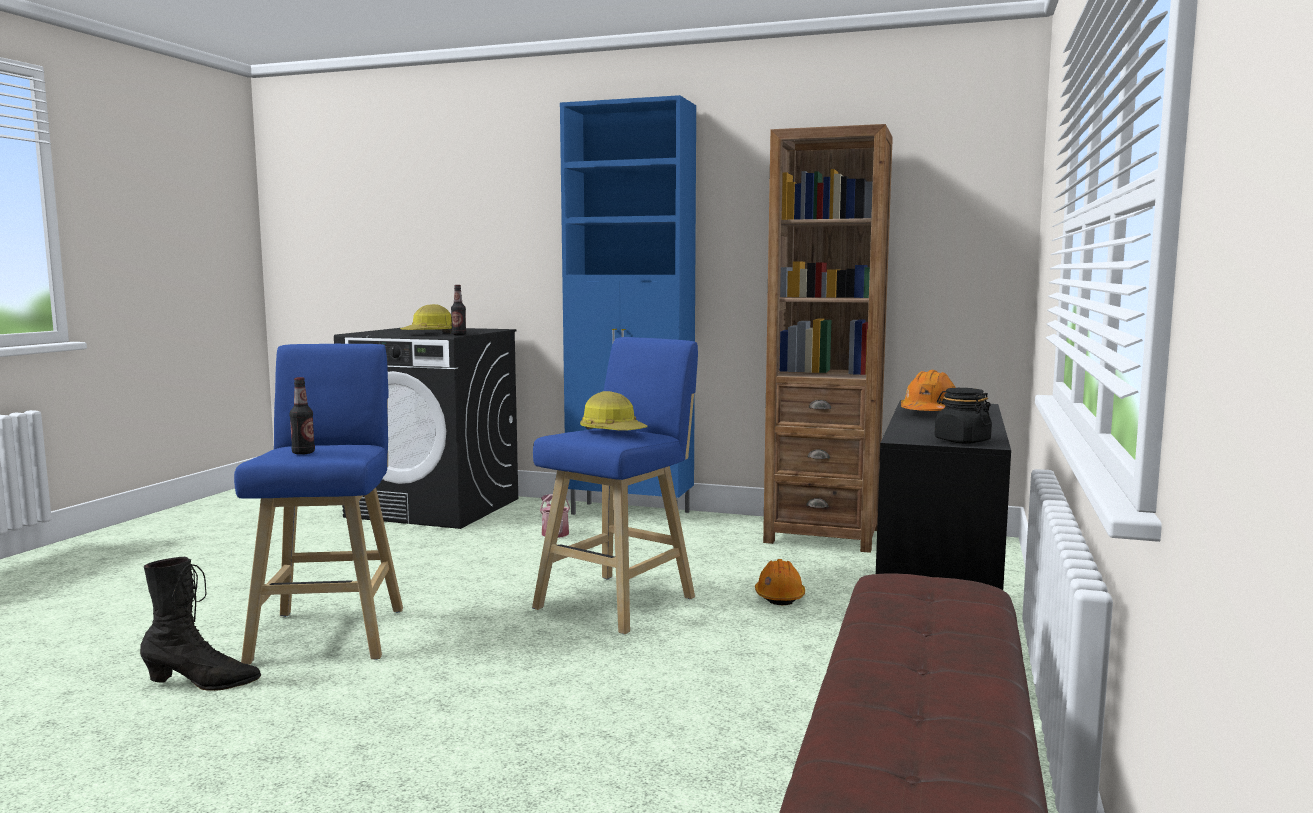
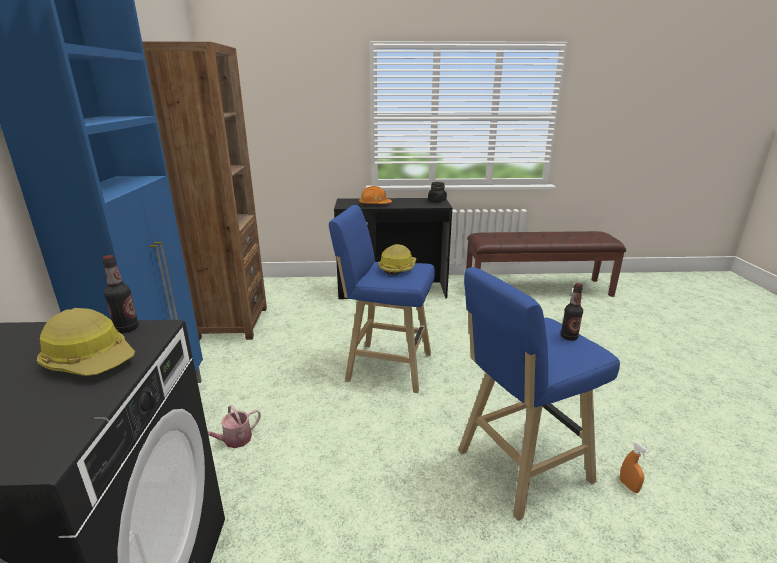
camera: 110 degrees left, 15 degrees up
black boot [140,557,261,691] -> orange spray bottle [620,442,649,493]
orange hard hat [755,559,805,605] -> none

